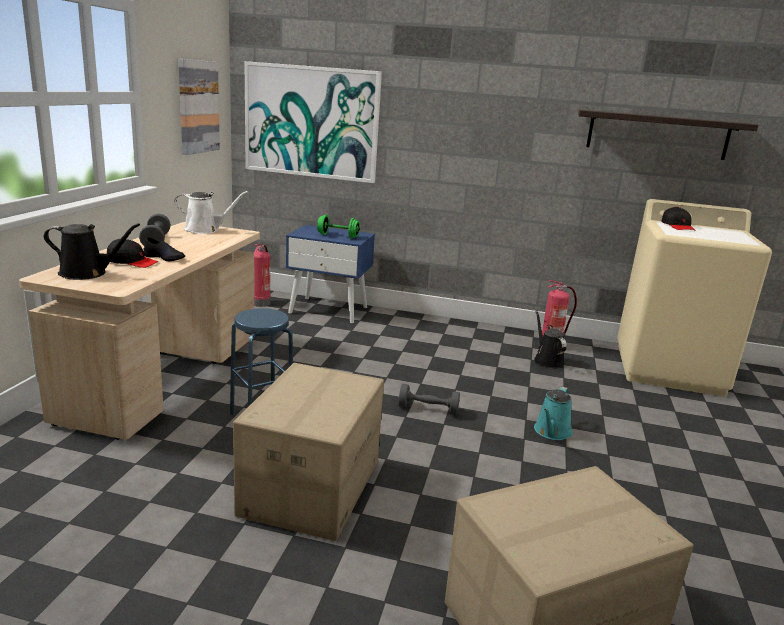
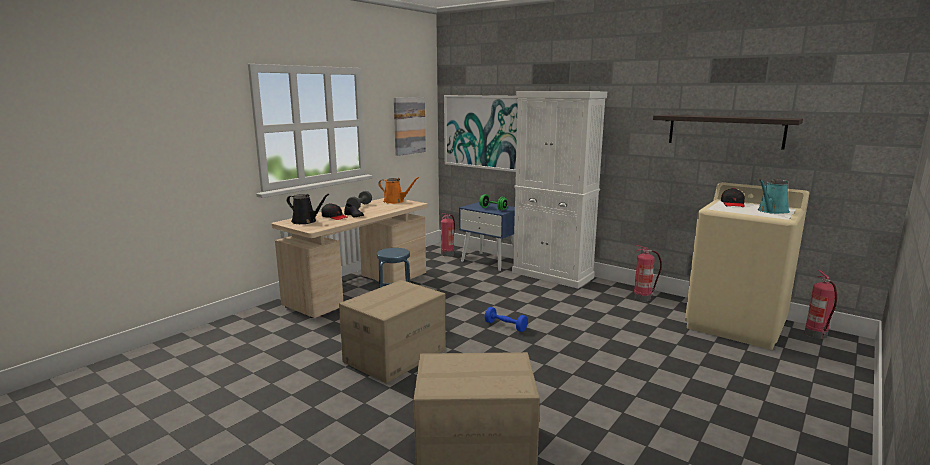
camera: 25 degrees right, 5 degrees down
white watering can [174,191,248,234] -> orange watering can [378,177,419,204]
grey dumbbell [398,384,460,415] -> blue dumbbell [485,307,528,332]
black watering can [534,311,567,368] -> none
turquoise watering can [534,386,573,440] -> turquoise watering can moved to [758,179,790,214]
none -> white cabinet [512,91,607,289]
none -> fire extinguisher [804,270,837,339]

